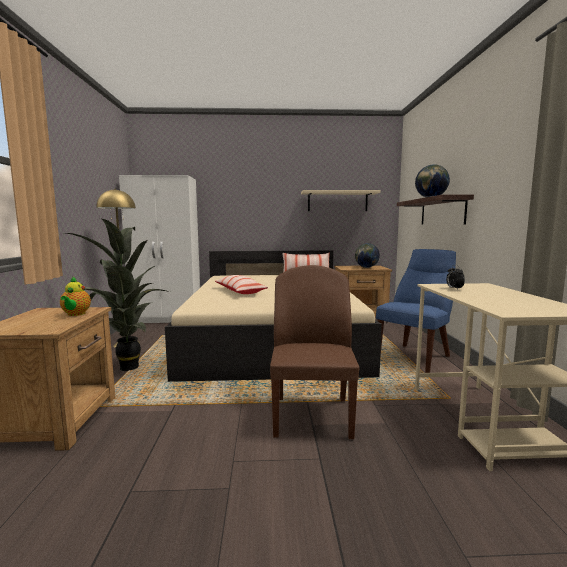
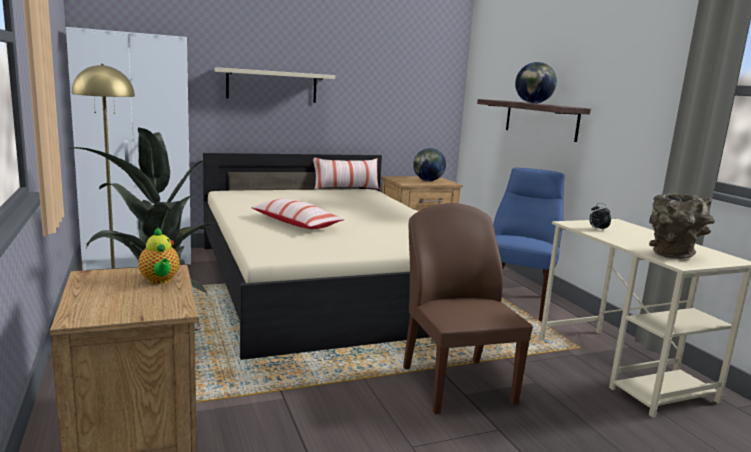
camera: 20 degrees left, 5 degrees up
beige shelf [301,190,381,211] -> beige shelf moved to [215,67,335,103]
none -> brown vase [649,193,715,259]

